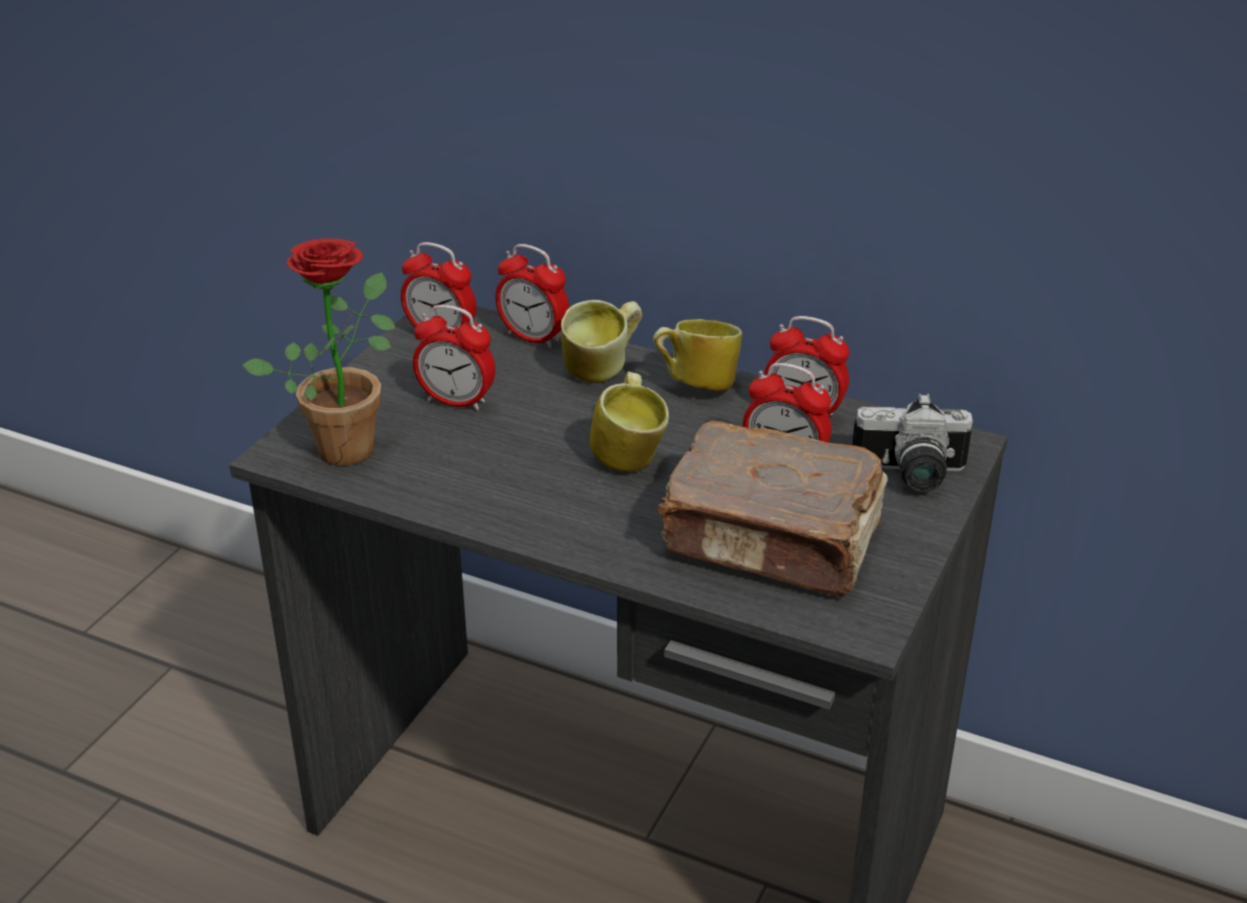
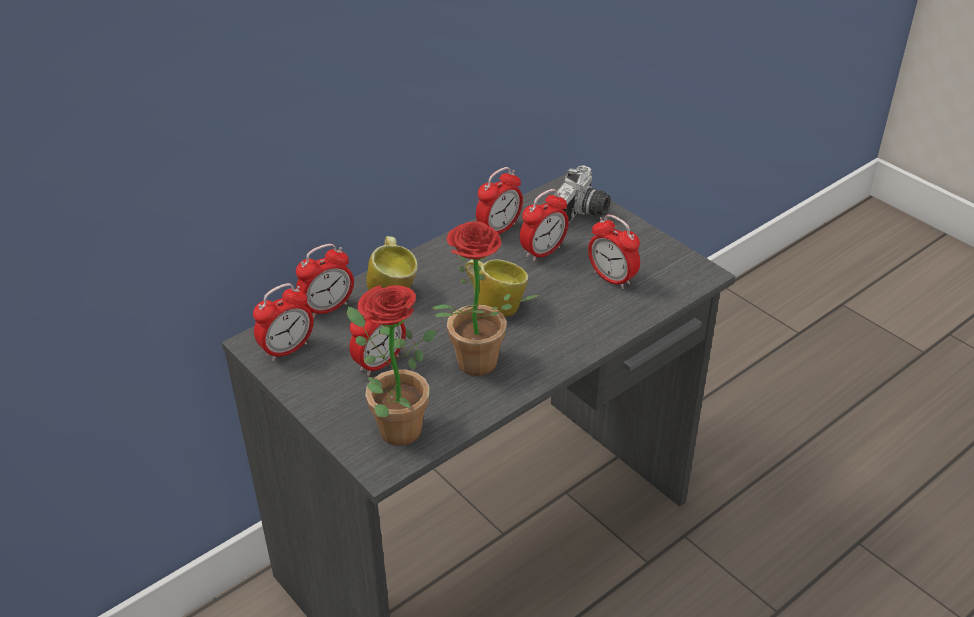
camera: 65 degrees left, 5 degrees up
mug [653,319,742,391] -> none
brown book [657,420,888,597] -> alarm clock [588,214,640,289]
none -> potted plant [432,221,539,376]

